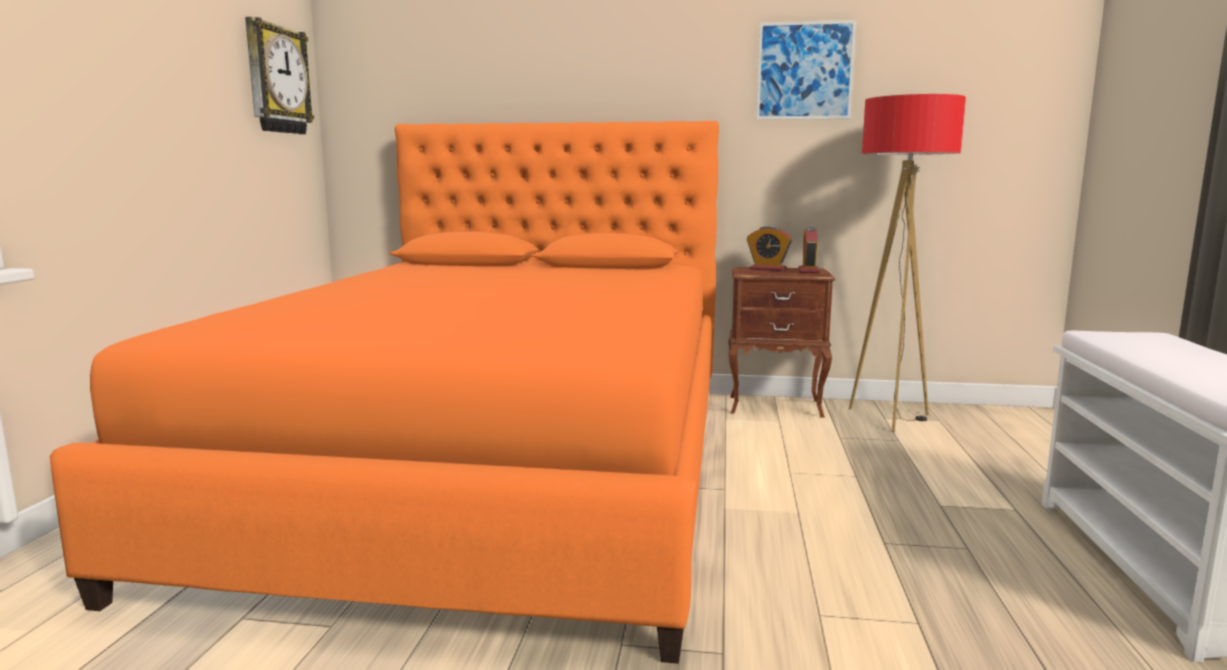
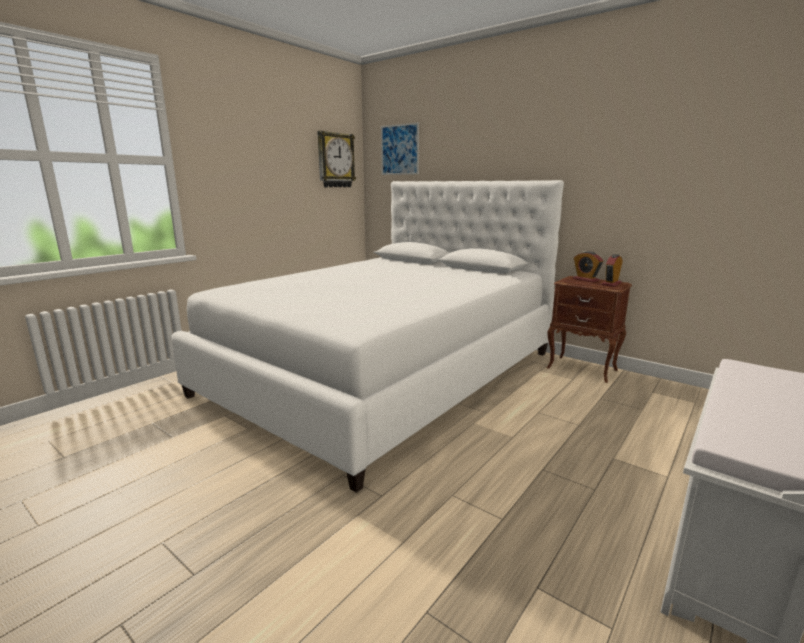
camera: 30 degrees right, 5 degrees up
orange bed [50,121,719,664] -> white bed [172,180,564,493]
picture [756,20,857,120] -> picture moved to [381,122,419,175]
floor lamp [849,94,966,432] -> none

